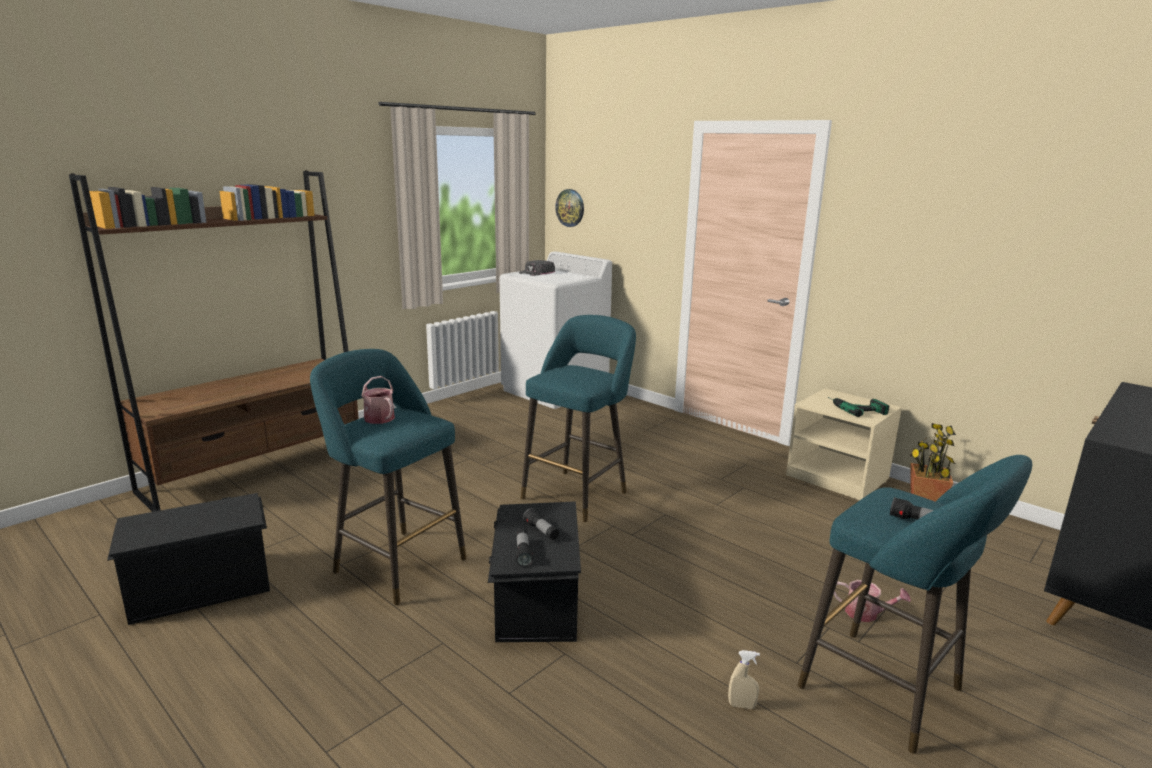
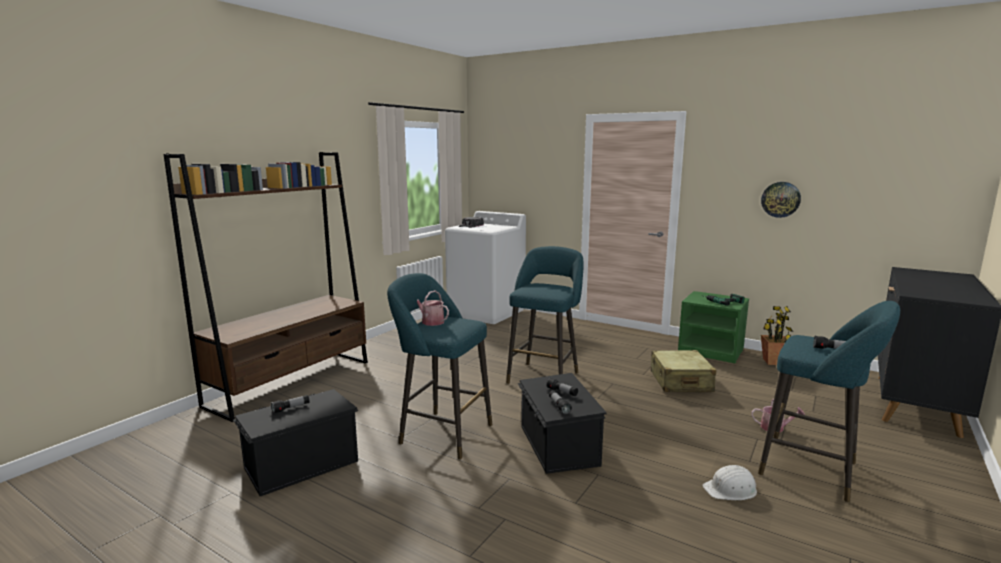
camera: 10 degrees left, 5 degrees down
wall clock [555,189,584,227] -> wall clock moved to [761,182,801,218]
beige spray bottle [728,650,760,709] -> white hard hat [703,465,757,500]
beige nightstand [786,388,902,500] -> green nightstand [678,291,749,363]
none -> flashlight [271,395,310,414]
none -> beige suitcase [651,350,716,392]

